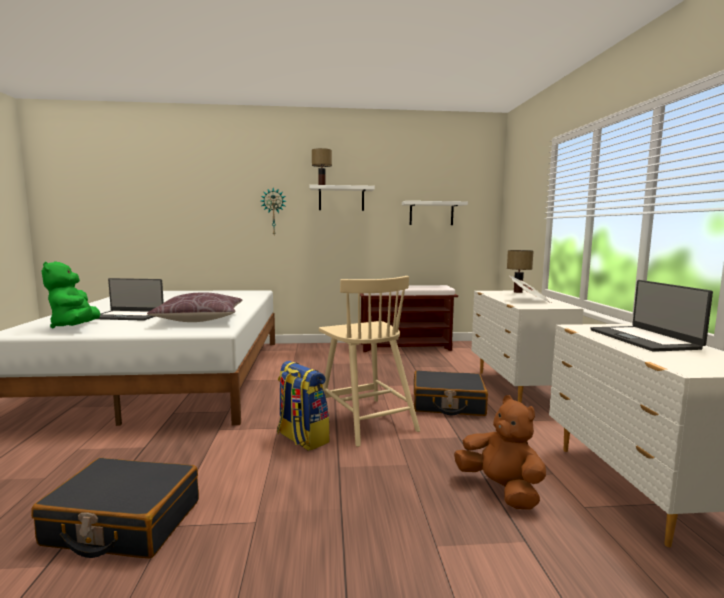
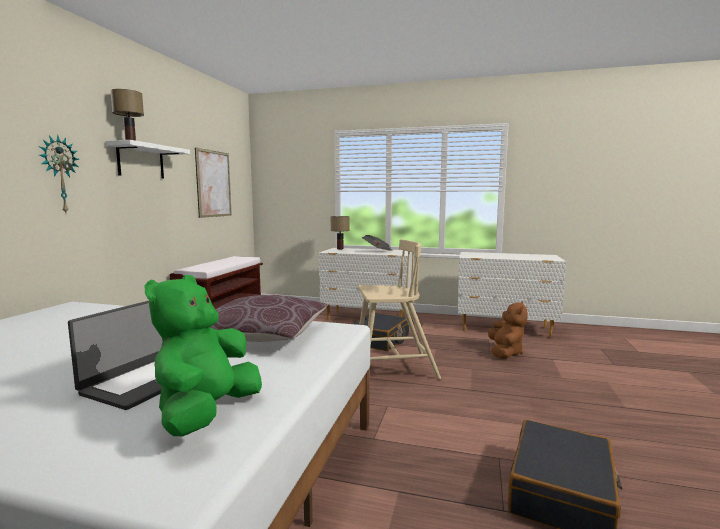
camera: 70 degrees left, 0 degrees up
green plush toy [42,261,100,329] -> green plush toy turned 105 degrees clockwise [144,275,262,436]
backpack [277,361,329,451] -> none
white shelf [402,201,468,225] -> picture [195,147,232,218]
brown plush toy [454,395,546,510] -> brown plush toy turned 120 degrees clockwise [488,301,528,359]
laptop [590,280,713,352] -> none

